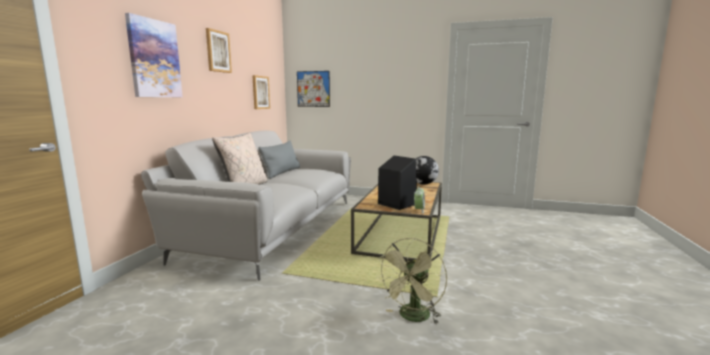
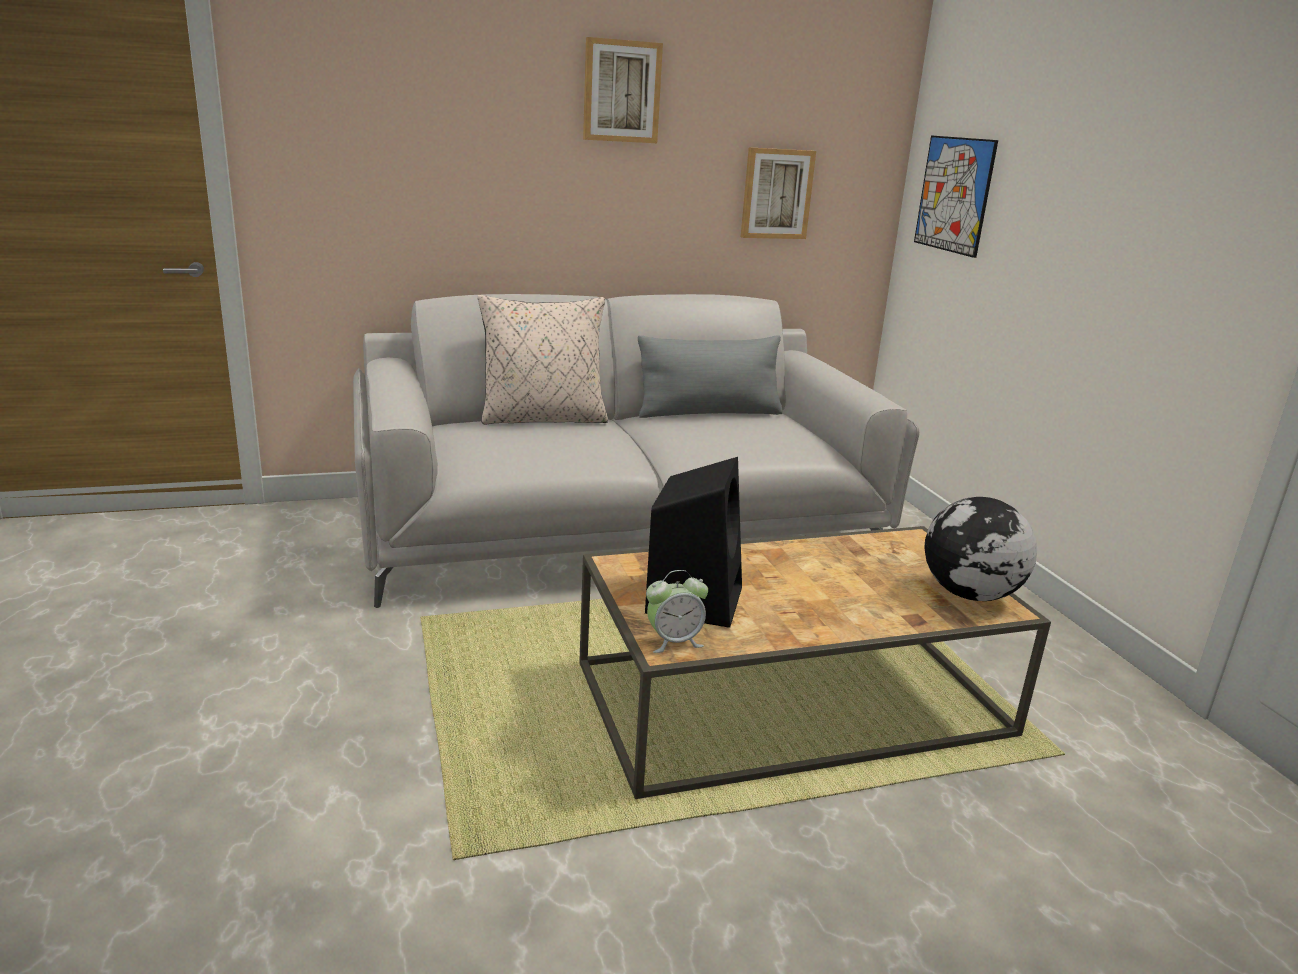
camera: 55 degrees right, 10 degrees up
picture [125,13,183,97] -> none
green fan [376,238,447,324] -> none

